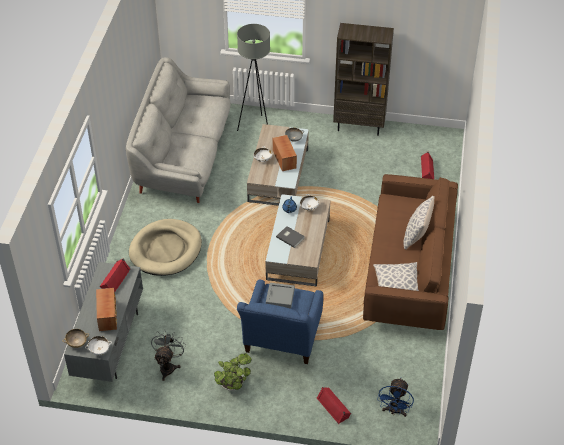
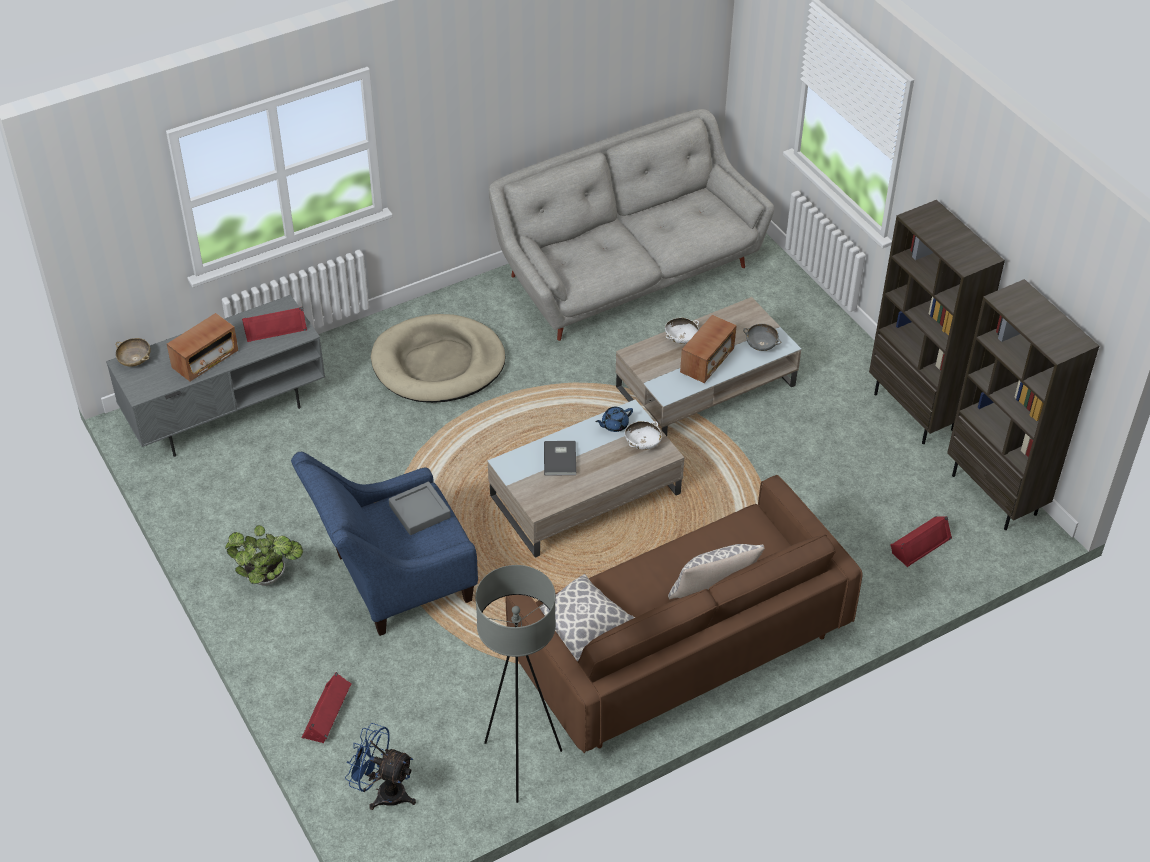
camera: 50 degrees right, 0 degrees up
white bowl [85,336,112,355] -> none
grey fan [151,330,186,381] -> none
grey floor lamp [237,24,270,131] -> grey floor lamp moved to [475,565,562,803]
blue fan [377,378,414,417] -> blue fan turned 45 degrees clockwise [345,723,416,810]
none -> brown bookcase [947,279,1099,530]

